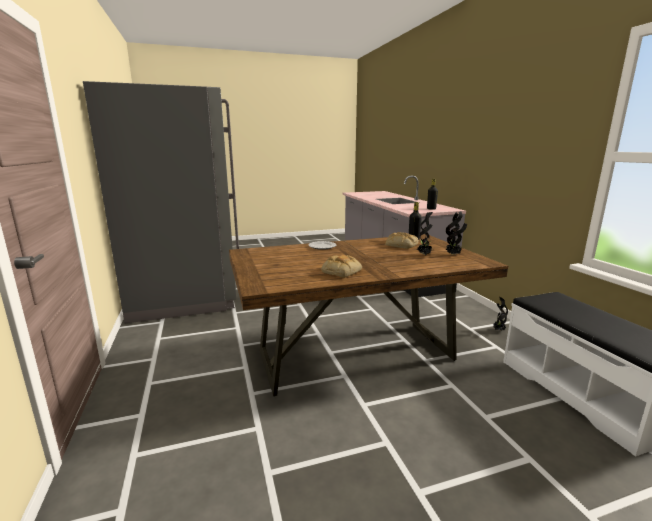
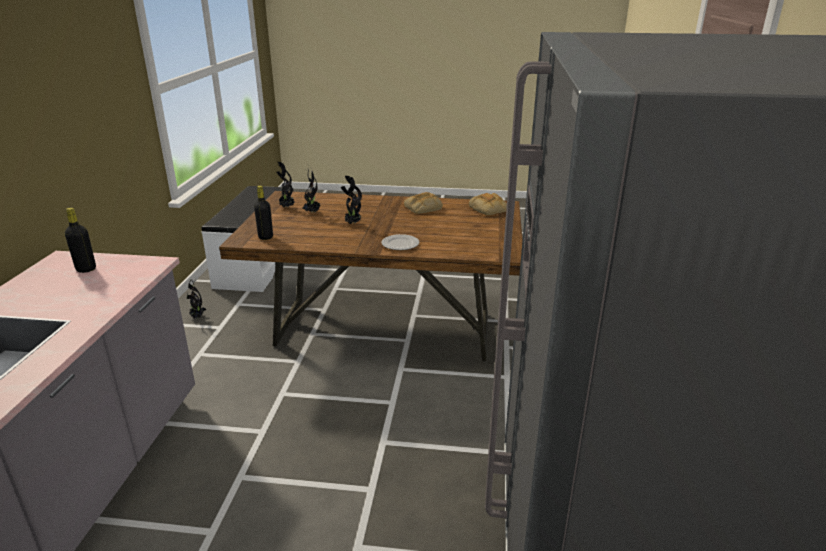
camera: 155 degrees left, 10 degrees up
bread [385,232,419,249] -> bread moved to [469,193,507,216]
none -> potted plant [341,176,362,224]

